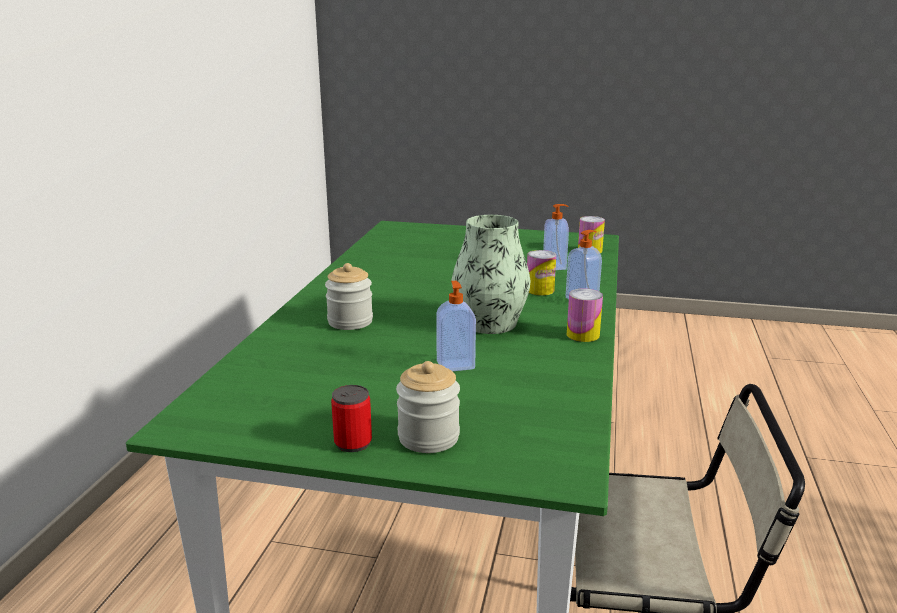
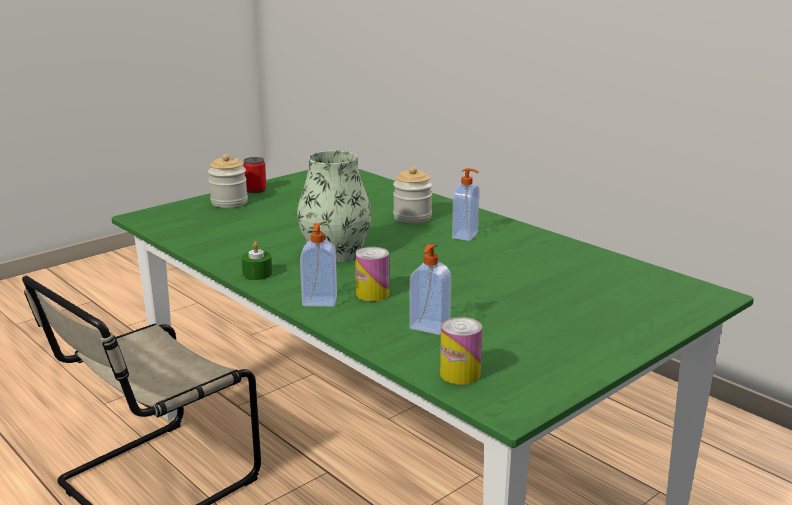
camera: 125 degrees right, 0 degrees up
soap dispenser [436,281,476,371] -> soap dispenser moved to [452,168,480,241]
can [567,289,603,342] -> green candle [241,241,272,280]

